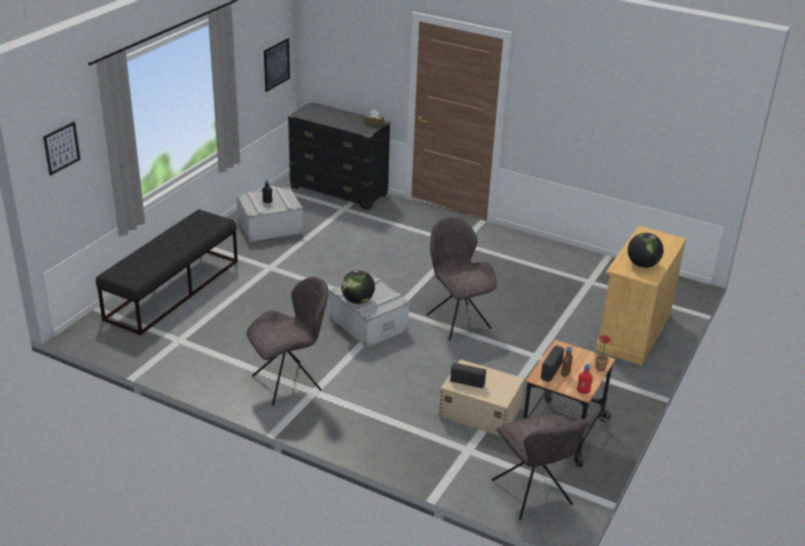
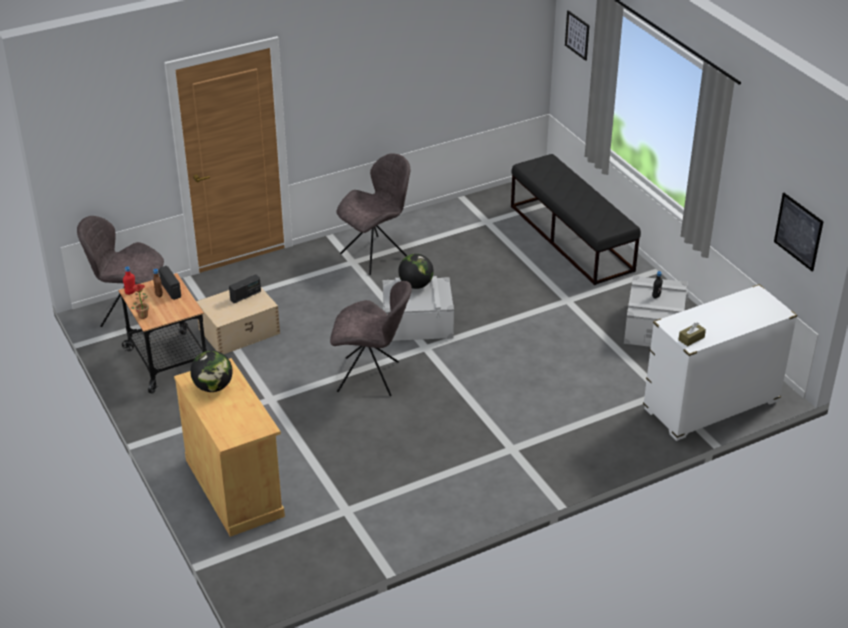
camera: 125 degrees right, 5 degrees up
grey chair [247,277,329,406] -> grey chair turned 135 degrees counterclockwise [337,153,410,275]
black dresser [288,102,391,210] -> white dresser [643,284,797,441]

